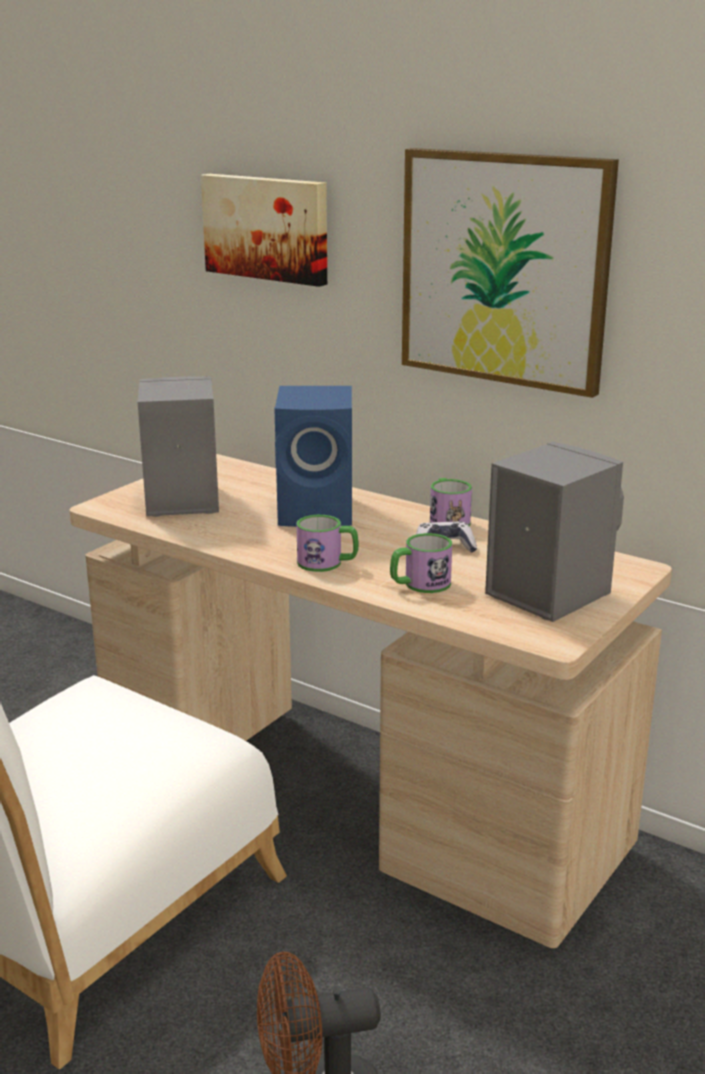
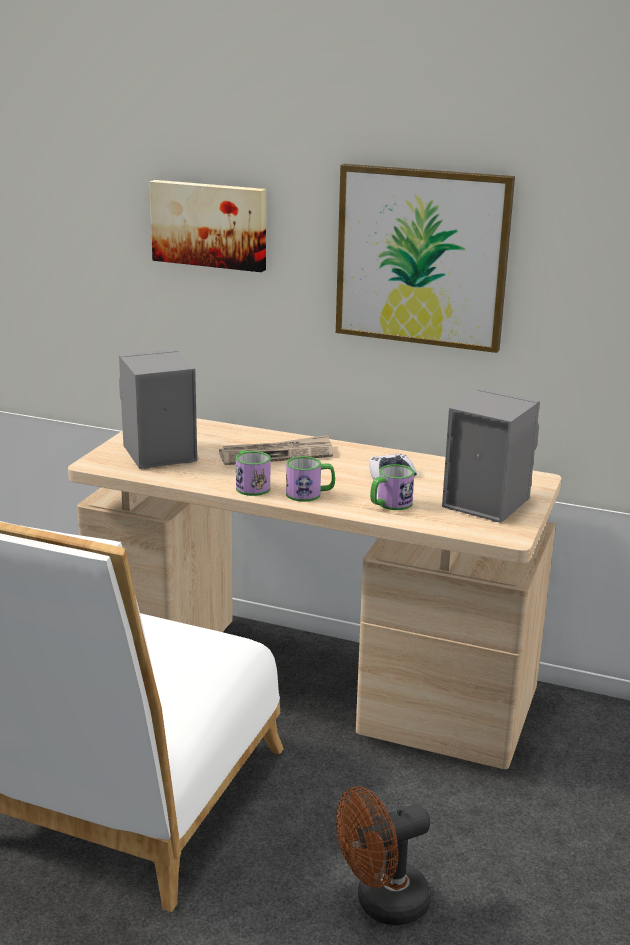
camera: 15 degrees left, 0 degrees up
blue speaker [274,386,352,527] -> newspaper [219,435,333,465]
mug [430,478,472,526] -> mug moved to [236,450,270,496]

